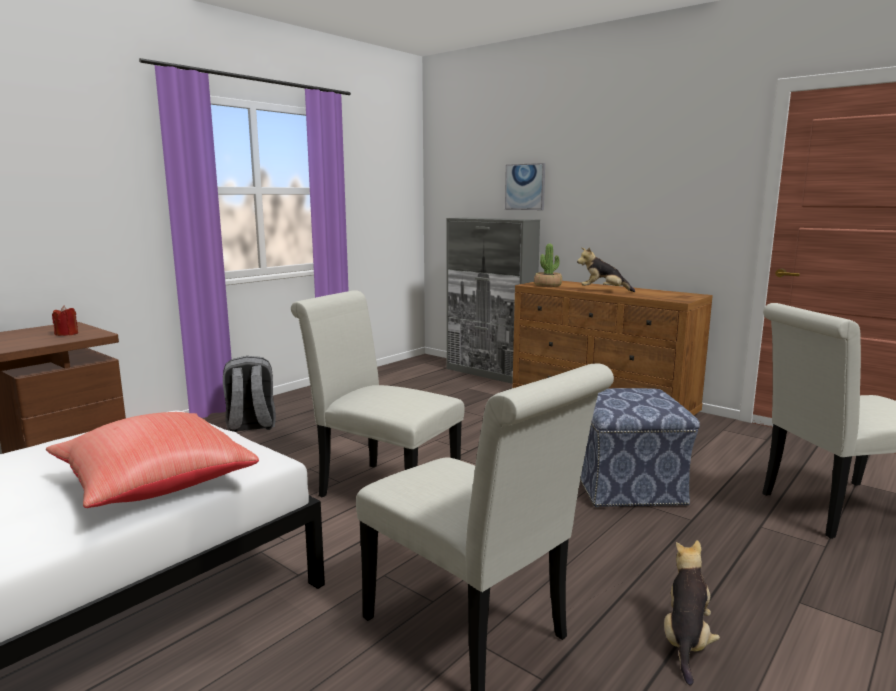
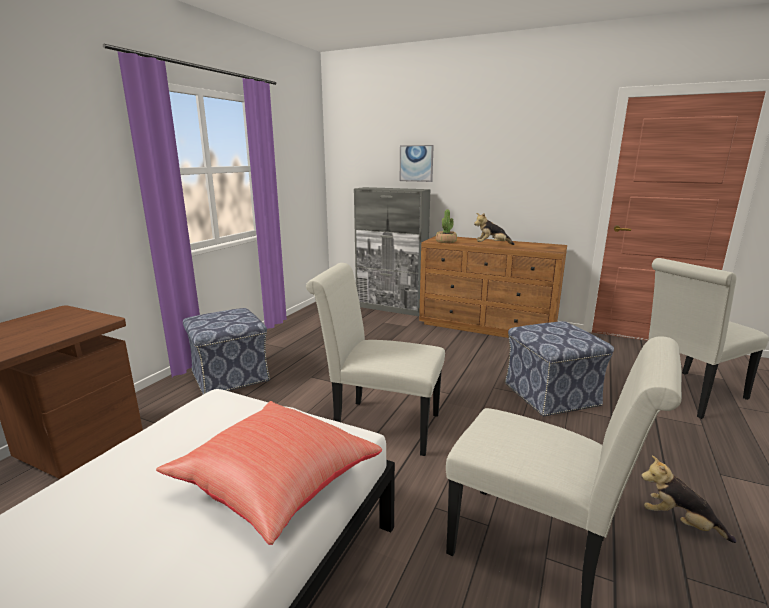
camera: 15 degrees left, 5 degrees up
red candle [52,305,78,336] -> none
grey backpack [223,356,276,432] -> ottoman [183,308,270,395]
plush toy [664,540,720,685] -> plush toy turned 60 degrees counterclockwise [641,455,736,543]

